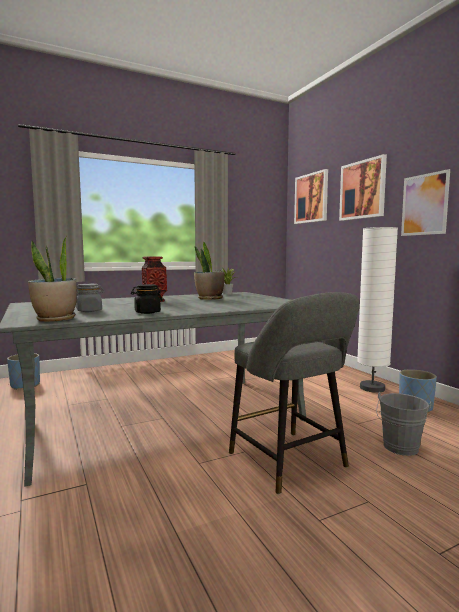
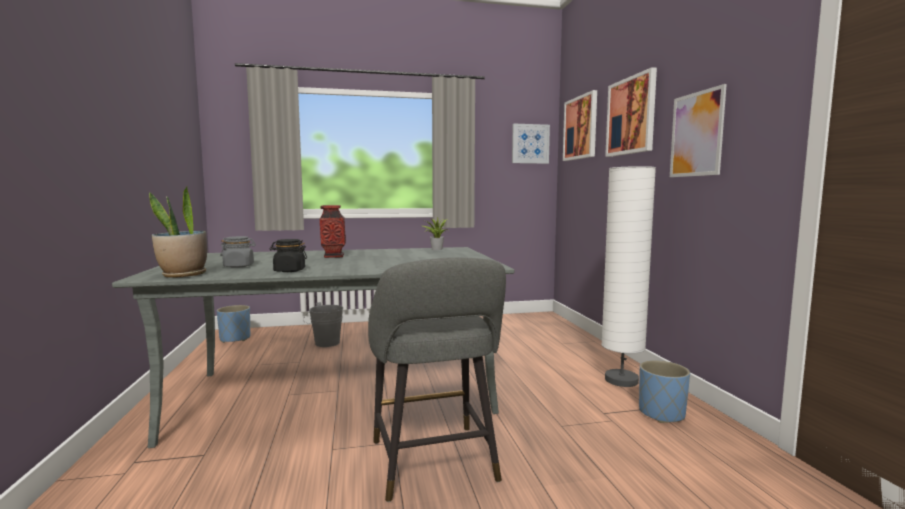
camera: 15 degrees right, 0 degrees up
potted plant [194,242,224,300] -> none
grey bucket [376,392,431,456] -> grey bucket moved to [303,302,343,347]
none -> picture [512,124,550,164]

